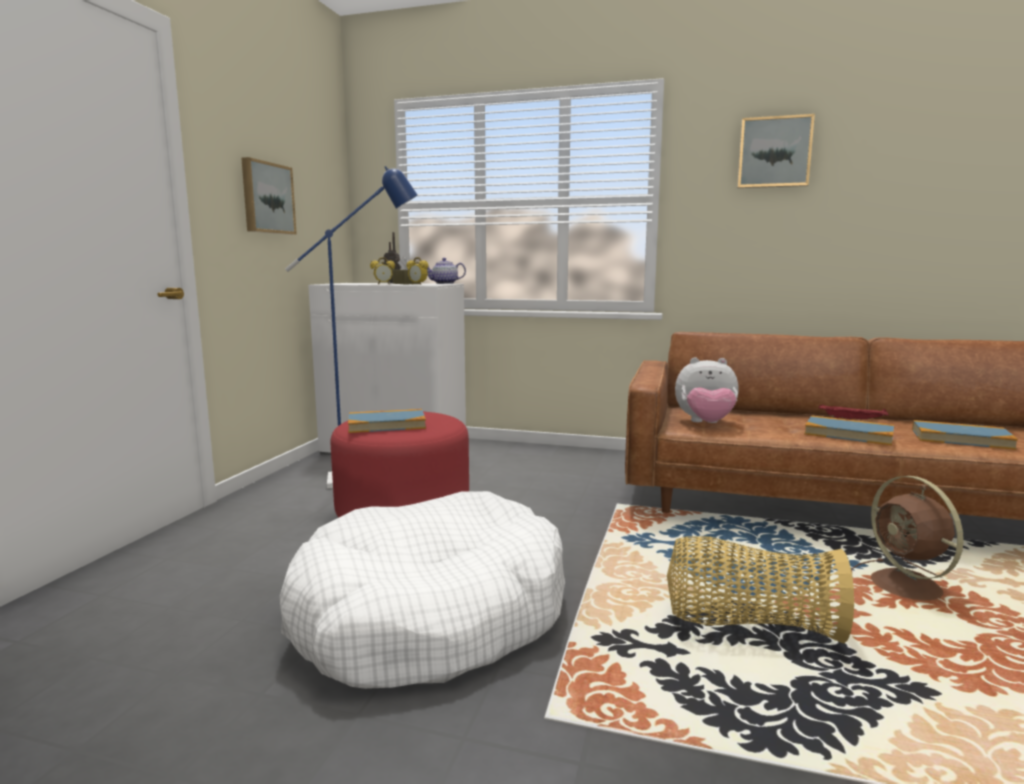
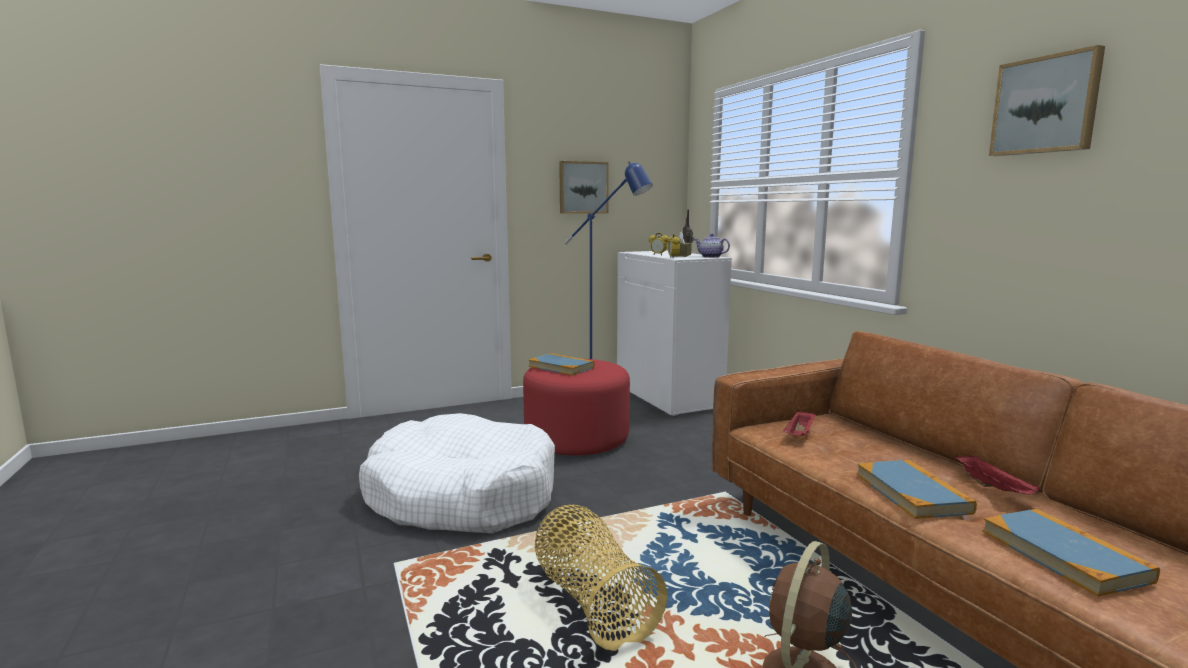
camera: 50 degrees right, 0 degrees up
plush toy [675,357,739,423] -> red tray [783,410,816,436]

